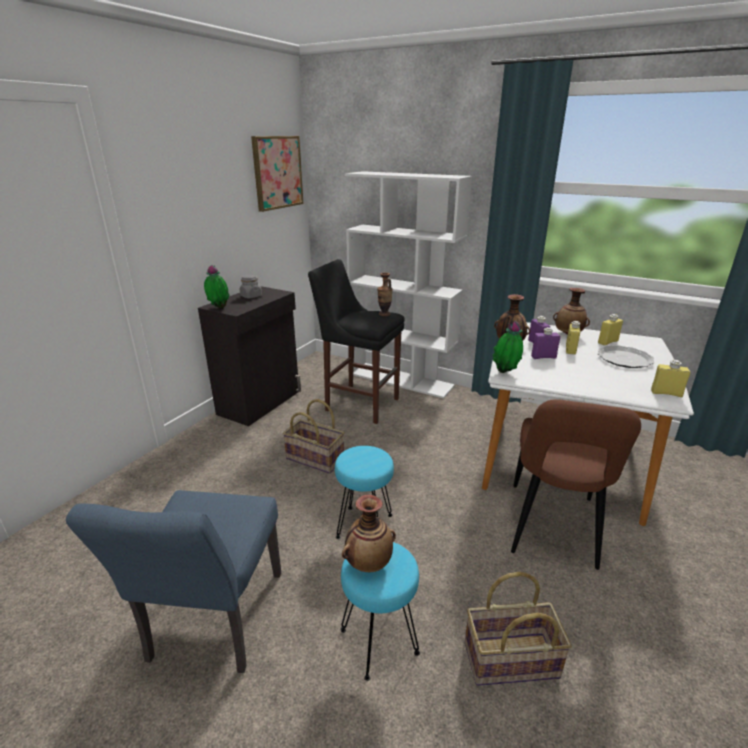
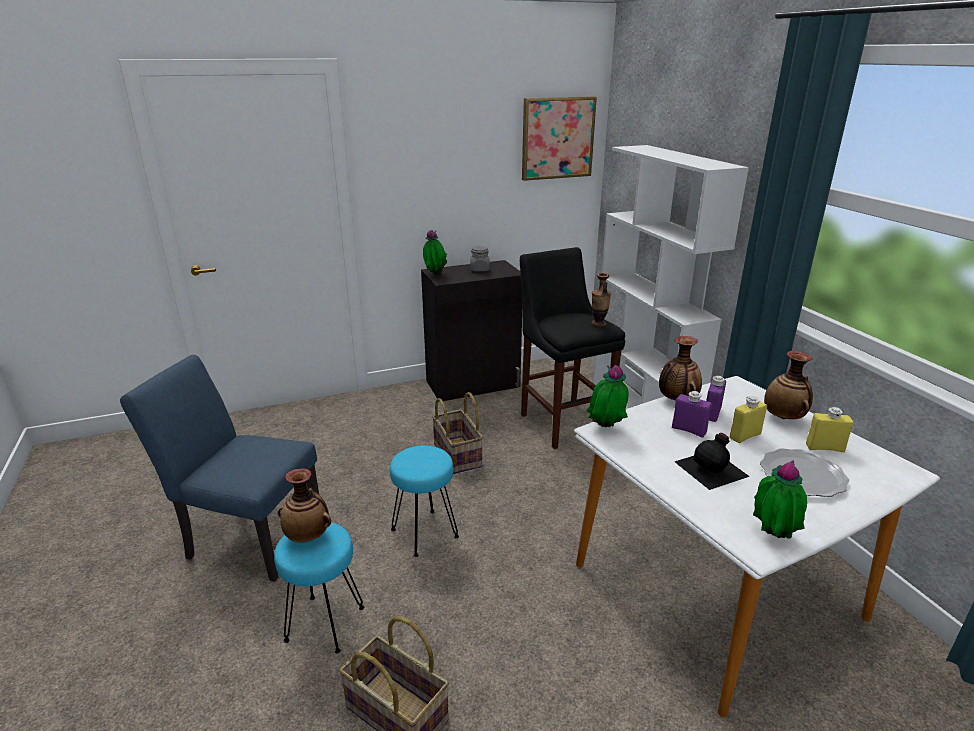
camera: 40 degrees right, 0 degrees up
blue chair [66,490,281,673] -> blue chair turned 60 degrees clockwise [120,355,319,582]
brown chair [511,399,641,570] -> none
yellow bottle [651,360,690,397] -> potted plant [753,460,807,539]
none -> black bottle [675,433,750,490]

